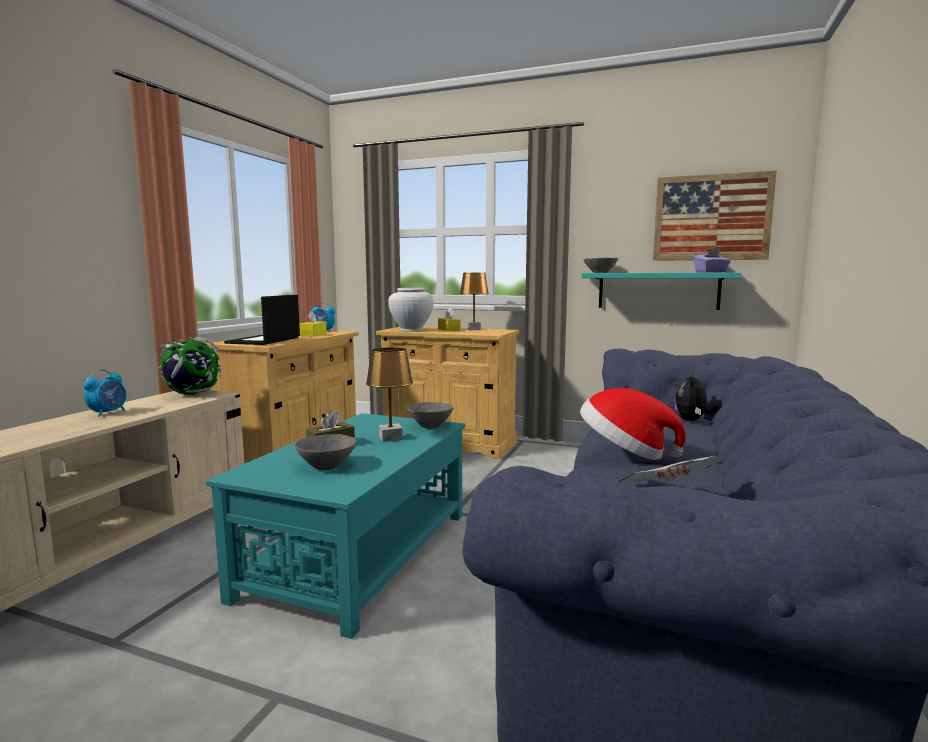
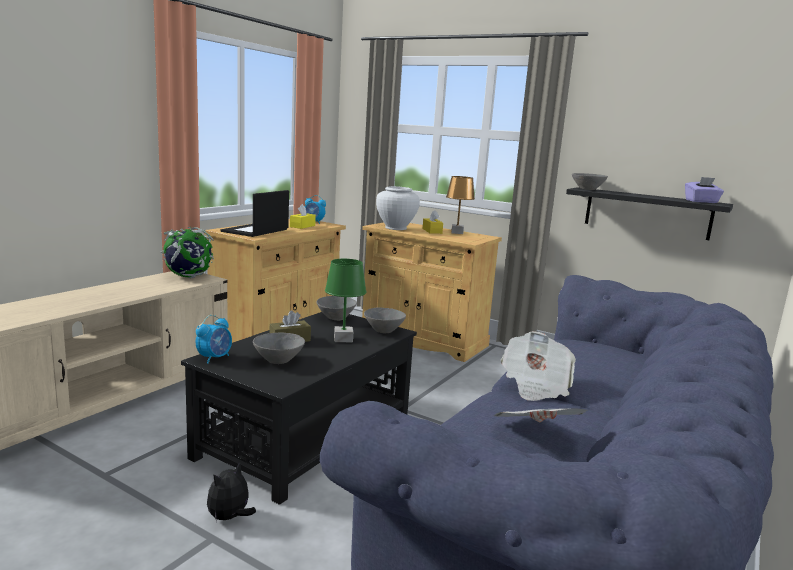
camera: 10 degrees right, 5 degrees up
alarm clock [83,369,127,417] -> alarm clock moved to [196,315,232,363]
turquoise coffee table [206,413,465,639] -> black coffee table [181,312,417,505]
brown table lamp [366,347,413,442] -> green table lamp [325,259,367,342]
hat [580,388,686,460] -> newspaper [501,331,576,401]
turquoise shelf [582,273,742,310] -> black shelf [566,187,733,240]
picture [653,170,777,261] -> none
plush toy [674,372,718,421] -> plush toy moved to [207,462,256,521]
none -> grey bowl [316,296,357,321]

